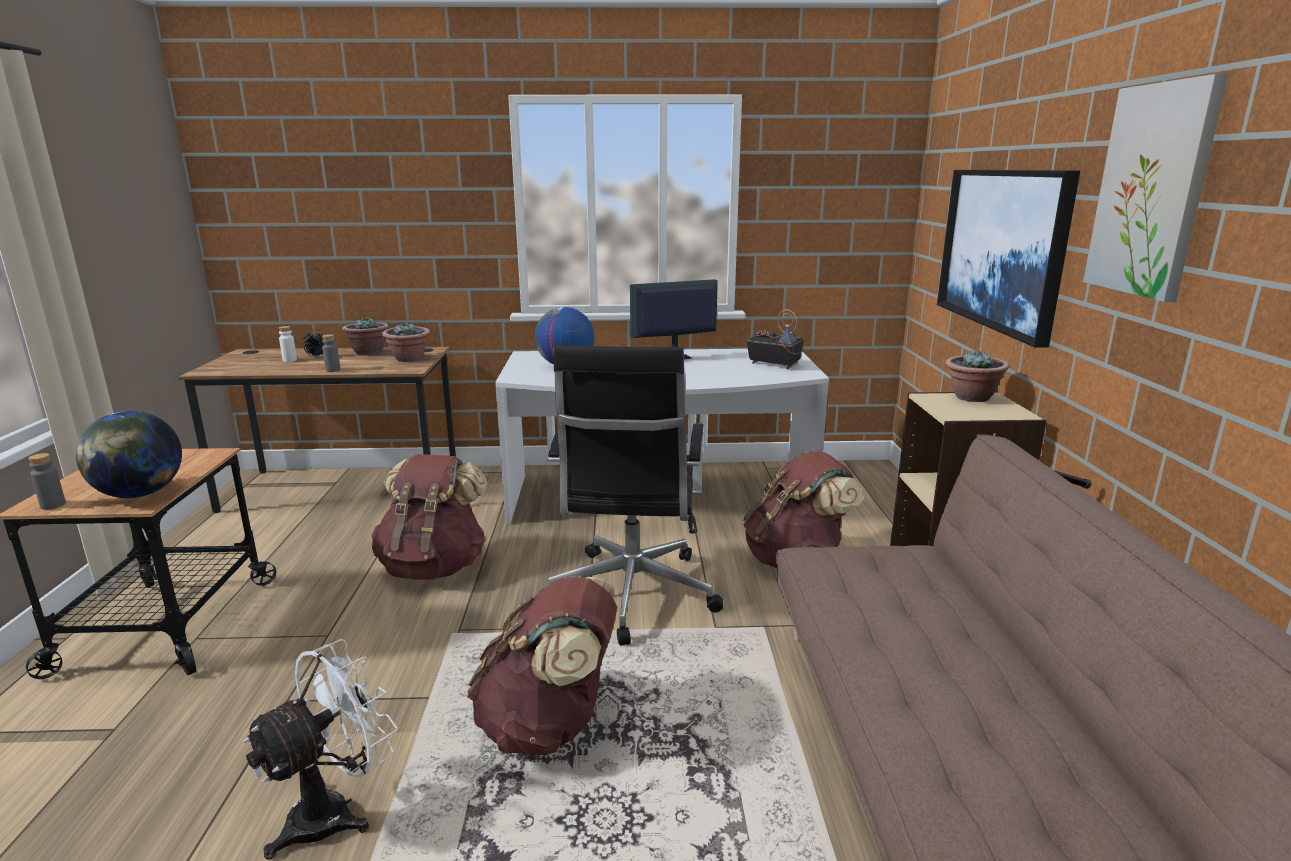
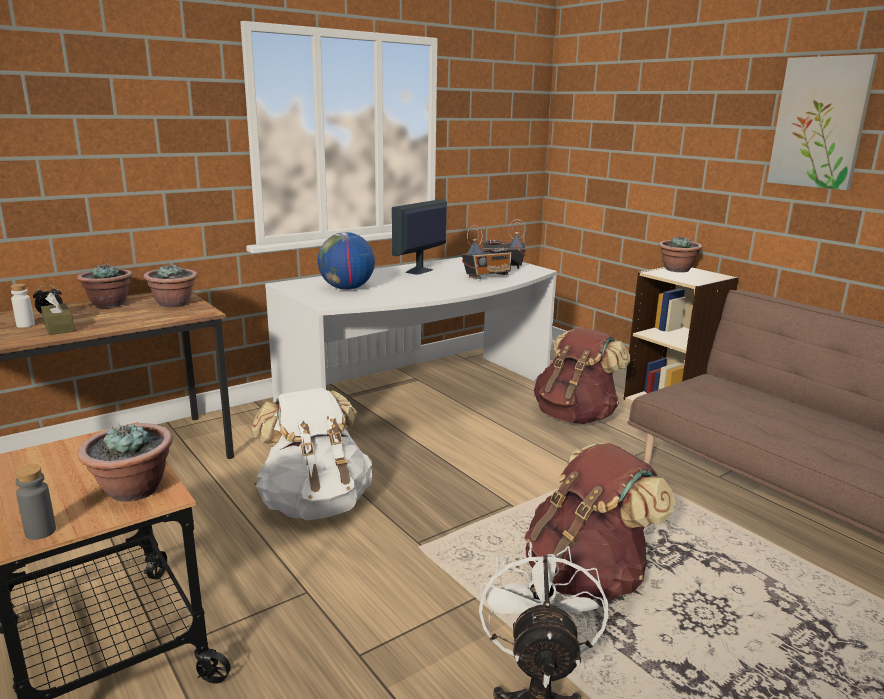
camera: 35 degrees left, 0 degrees up
globe [76,411,182,498] -> potted plant [78,423,173,502]
grey bottle [322,334,341,372] -> none
brown backpack [371,454,487,580] -> white backpack [251,388,372,520]
black office chair [542,345,723,645] -> none
picture [937,170,1080,348] -> none
none -> brown tissue box [41,292,75,335]
none -> radio [462,225,511,279]

